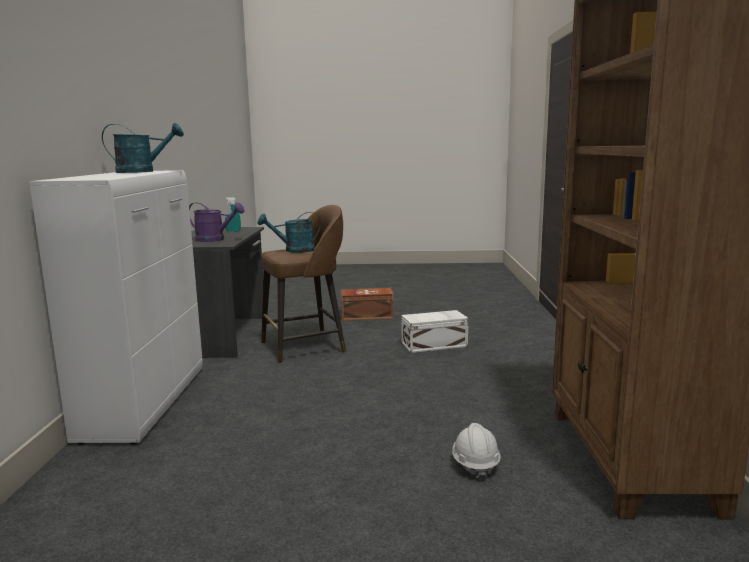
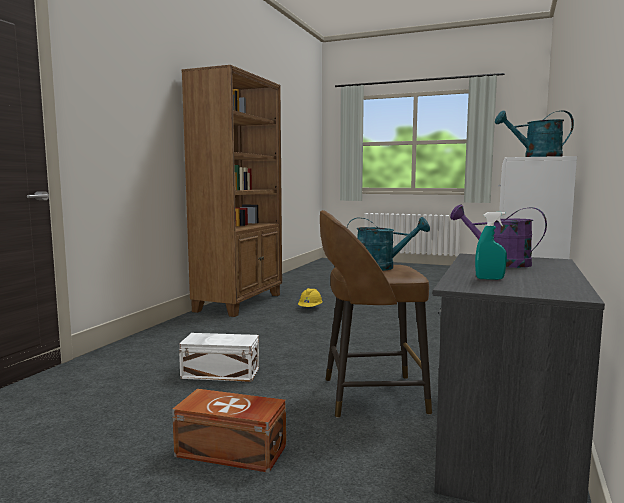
camera: 160 degrees left, 5 degrees down
white hard hat [452,423,501,480] -> yellow hard hat [298,288,323,307]

